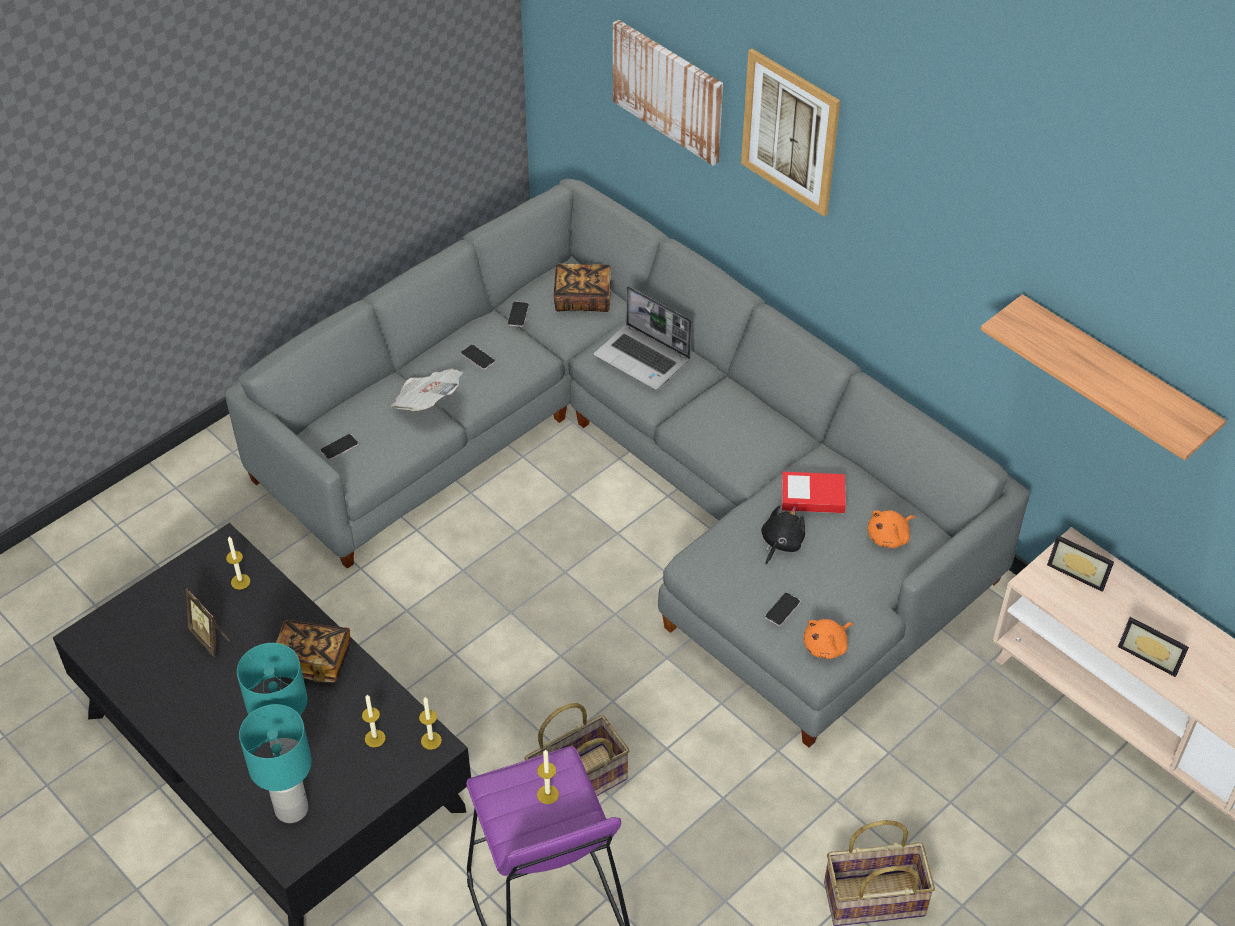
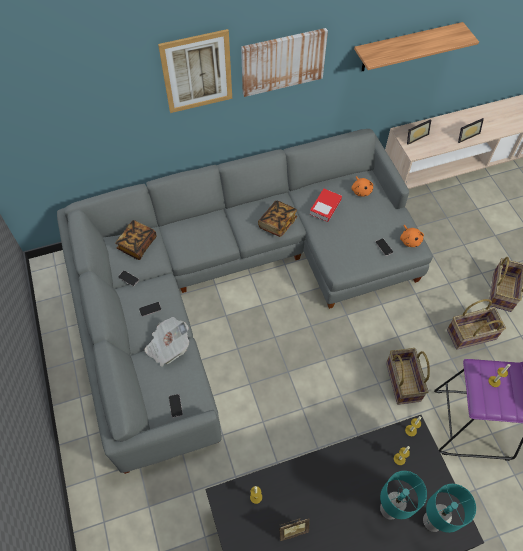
camera: 65 degrees left, 10 degrees up
book [276,620,350,682] -> book moved to [258,201,297,237]
laptop [594,286,692,390] -> none
picture [613,20,723,166] -> picture moved to [241,28,328,97]
black plush toy [761,505,805,565] -> none
none -> basket [447,299,506,350]

